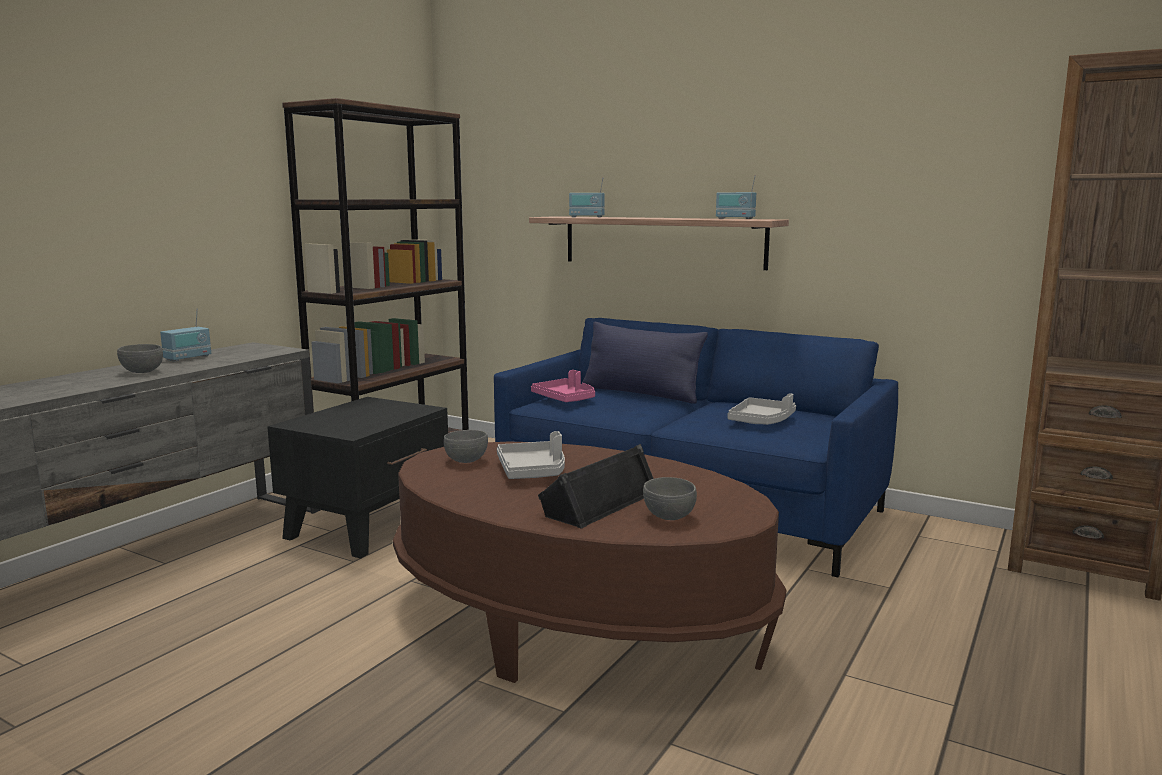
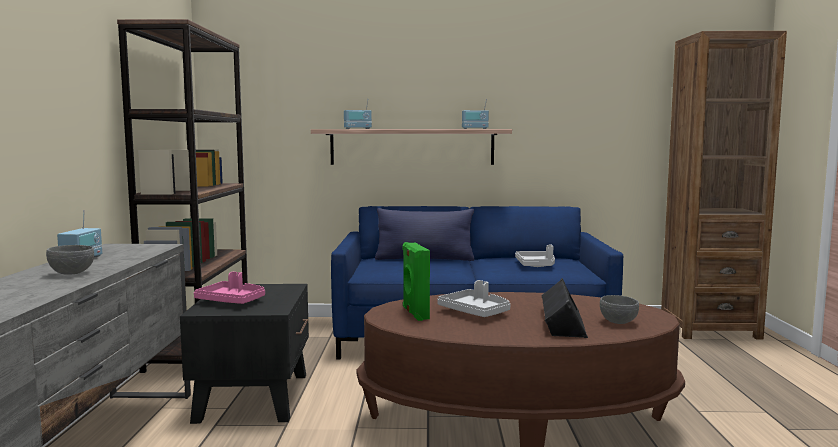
camera: 30 degrees left, 5 degrees down
grey bowl [444,430,488,463] -> green speaker [403,242,430,321]
pink tray [531,370,595,402] -> pink tray moved to [194,272,265,304]

